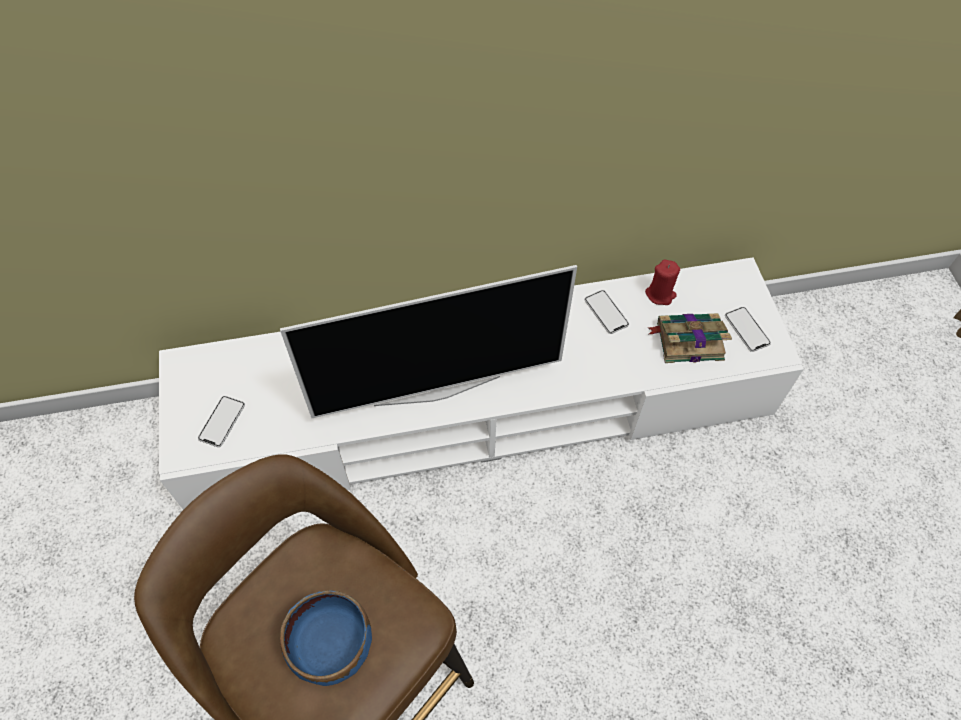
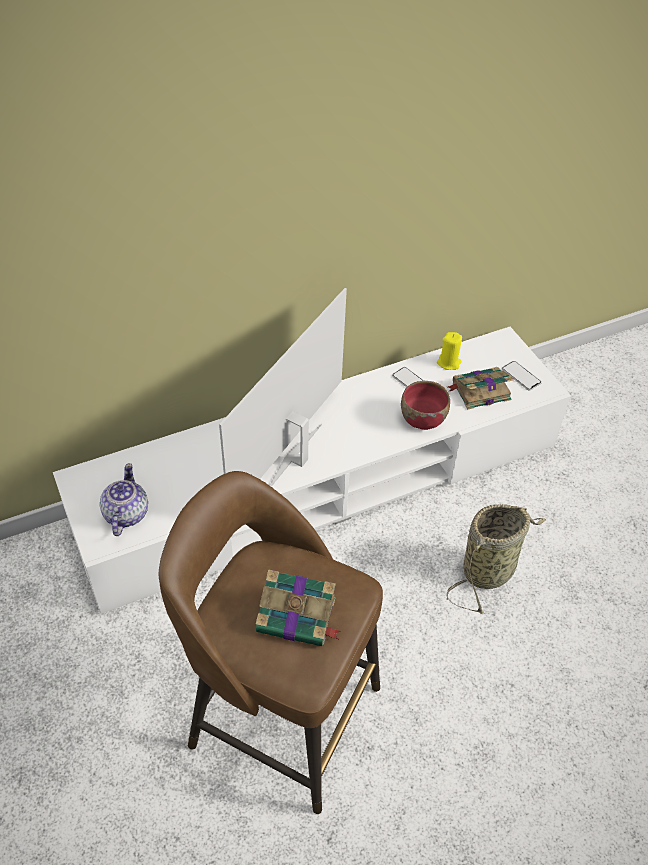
camera: 15 degrees left, 10 degrees down
phone [198,396,245,447] -> teapot [99,463,148,536]
television [280,265,577,418] -> television turned 150 degrees clockwise [219,288,347,487]
blue bowl [280,590,372,686] -> book [256,569,341,646]
red candle [645,260,680,305] -> yellow candle [437,332,462,370]
none -> red bowl [401,381,450,430]
none -> basket [447,504,546,614]

